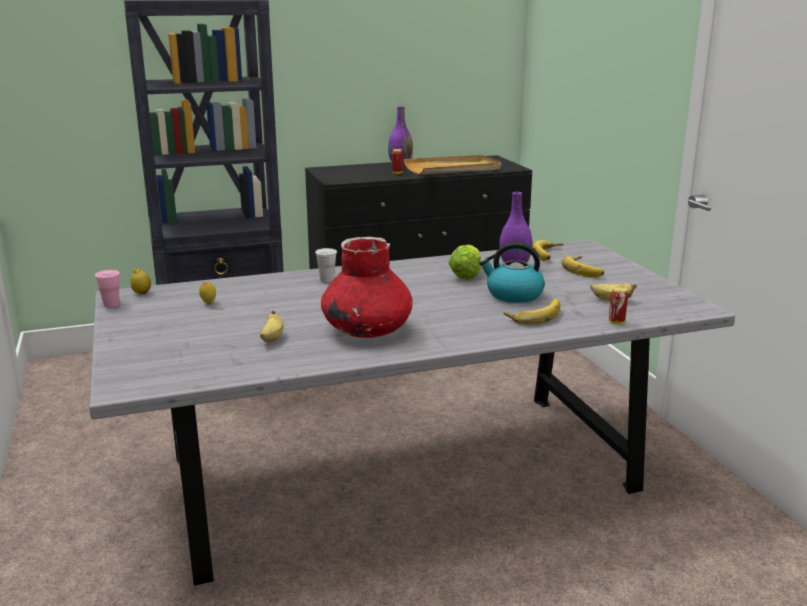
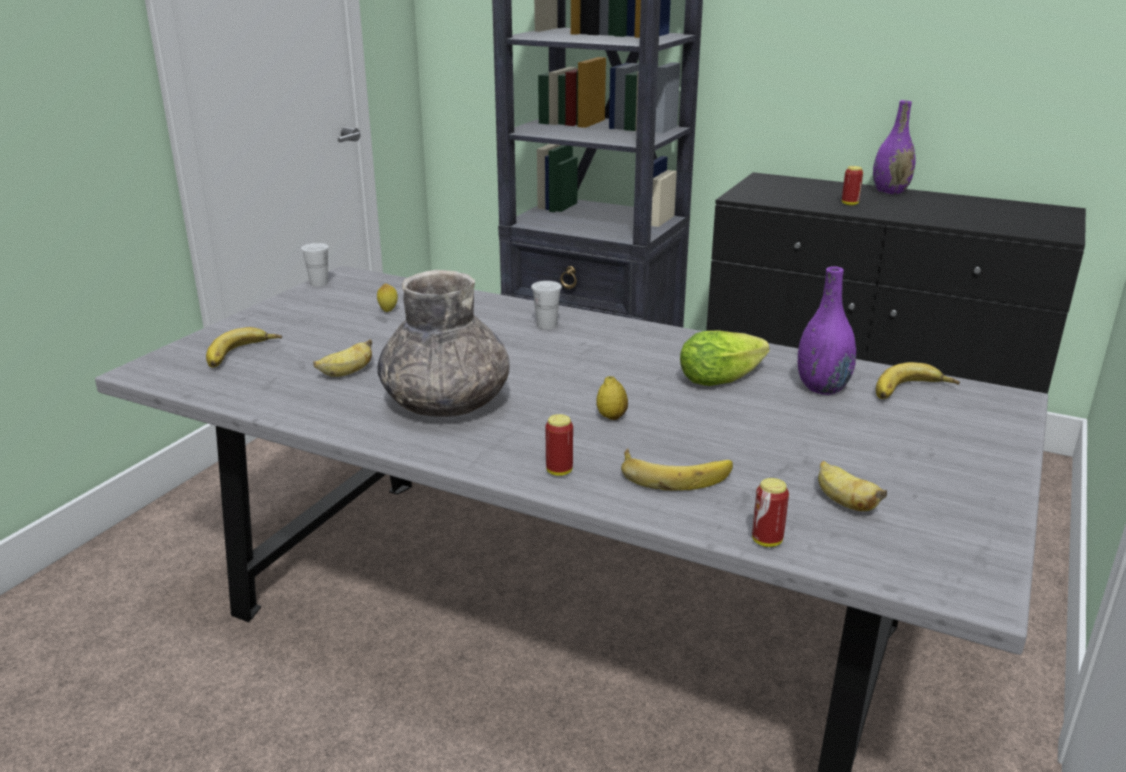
camera: 45 degrees right, 5 degrees up
pink cup [95,270,120,307] -> white cup [301,243,329,286]
lemon [131,268,151,294] -> lemon moved to [596,376,628,420]
red vase [321,237,413,338] -> grey vase [378,270,510,417]
beige tray [404,155,502,174] -> none
kettle [479,242,545,303] -> none
banana [562,256,604,278] -> banana moved to [206,327,282,368]
none -> can [546,414,573,476]

